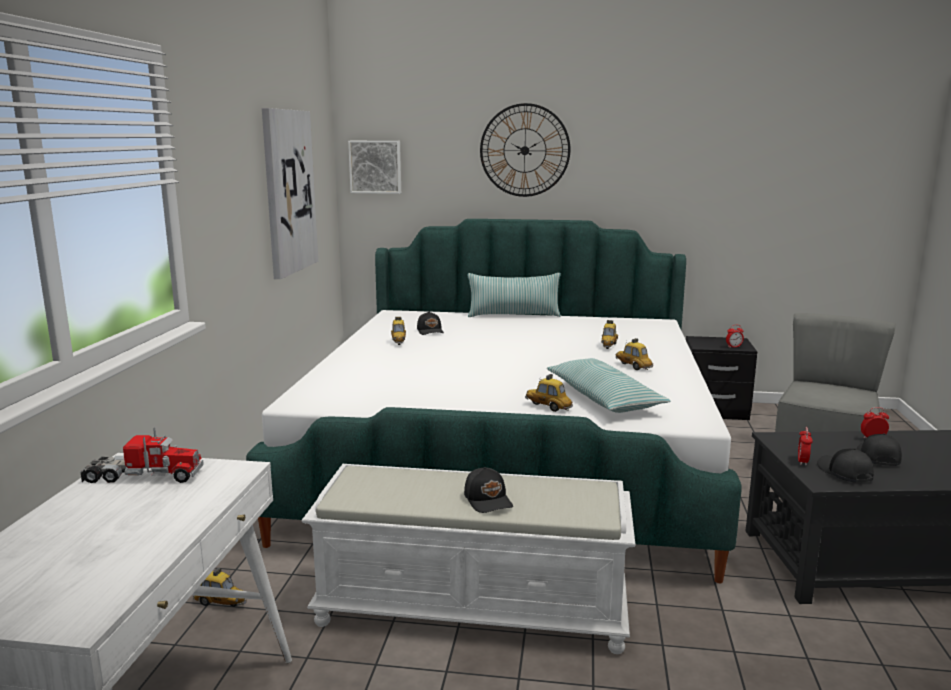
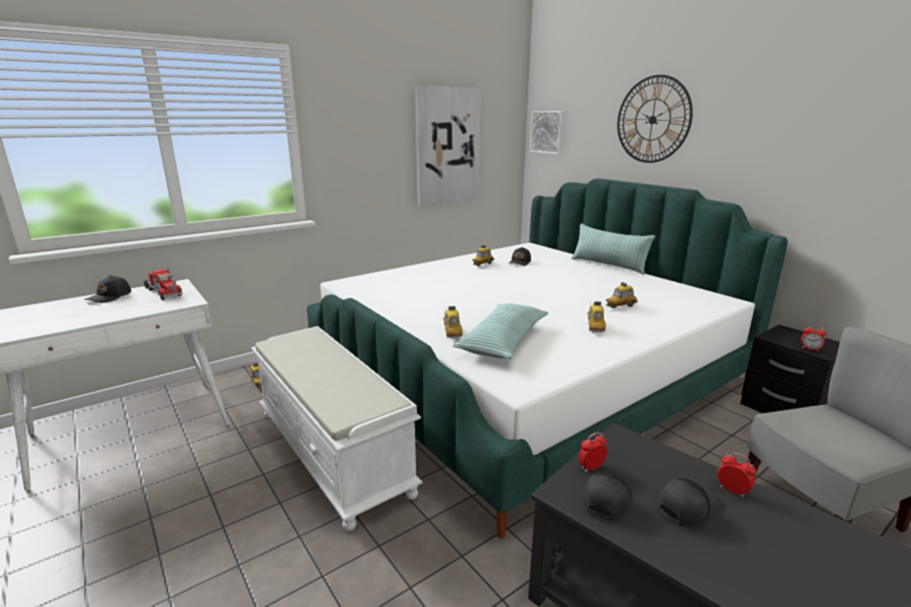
camera: 45 degrees right, 5 degrees up
black cap [464,467,513,513] -> black cap moved to [84,275,131,303]

